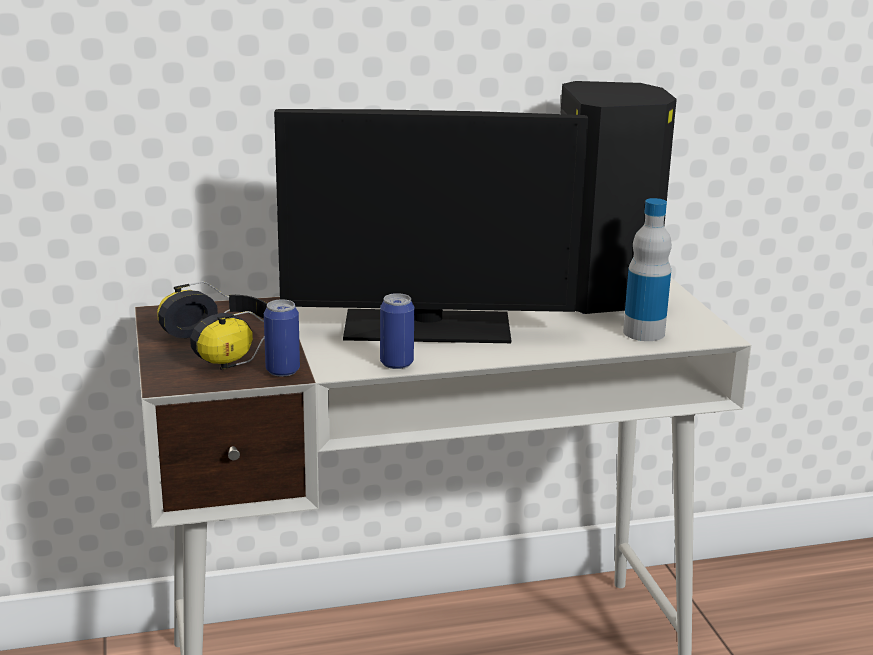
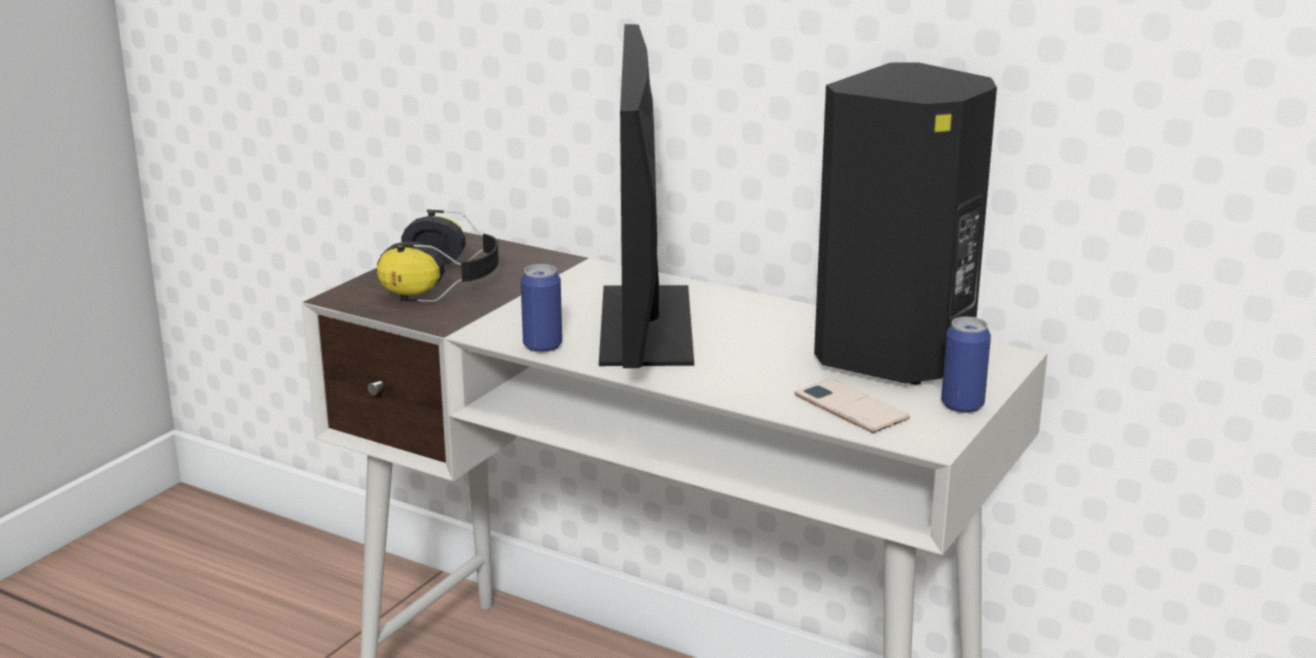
camera: 45 degrees right, 0 degrees up
can [264,299,300,377] -> can moved to [941,317,991,413]
monitor [274,109,588,343] -> monitor turned 45 degrees clockwise [599,24,694,368]
bottle [623,198,672,341] -> phone [795,378,910,433]

